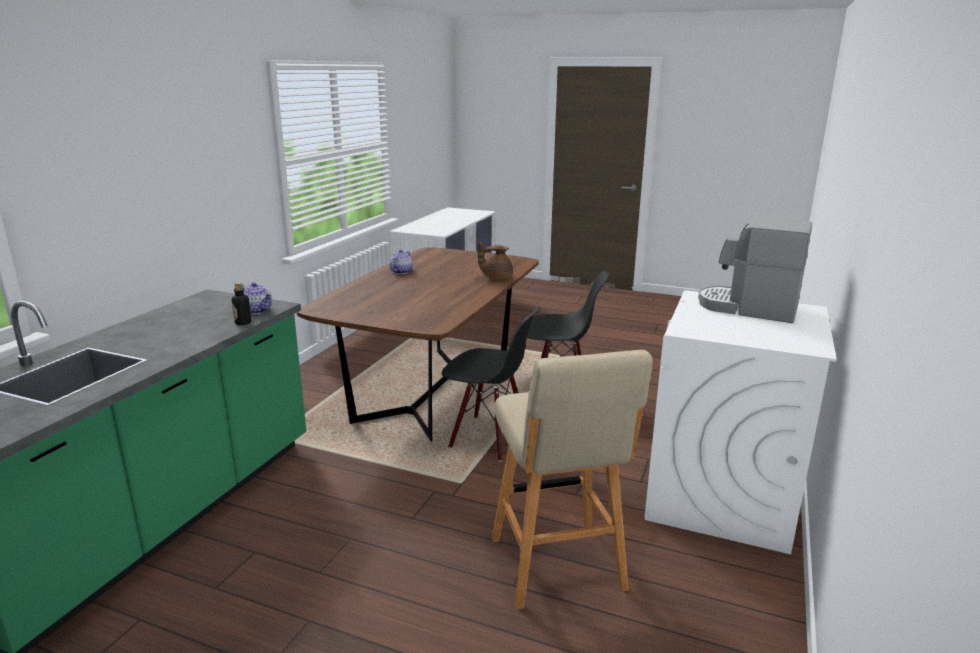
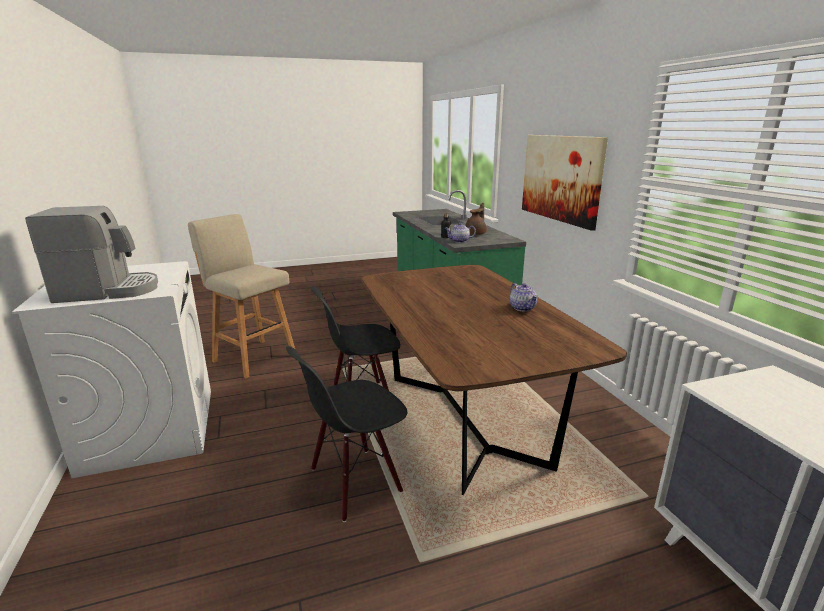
camera: 140 degrees right, 0 degrees up
brown teapot [478,242,513,280] -> brown teapot moved to [466,203,487,235]
none -> picture [522,135,608,231]

